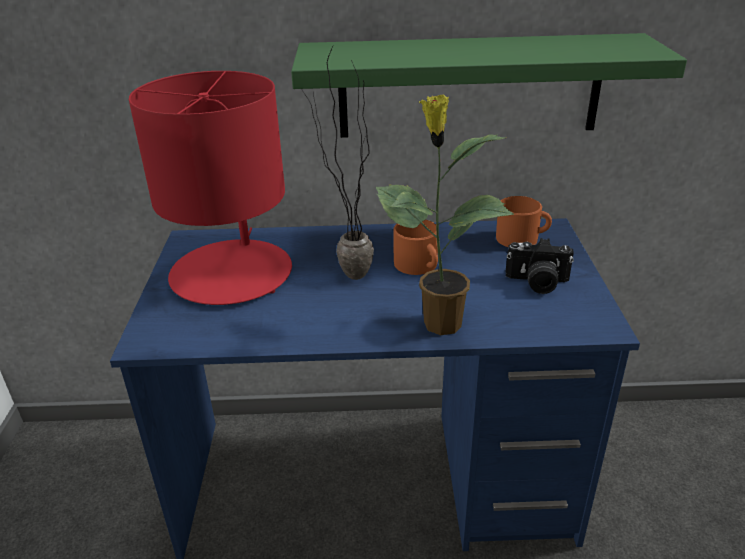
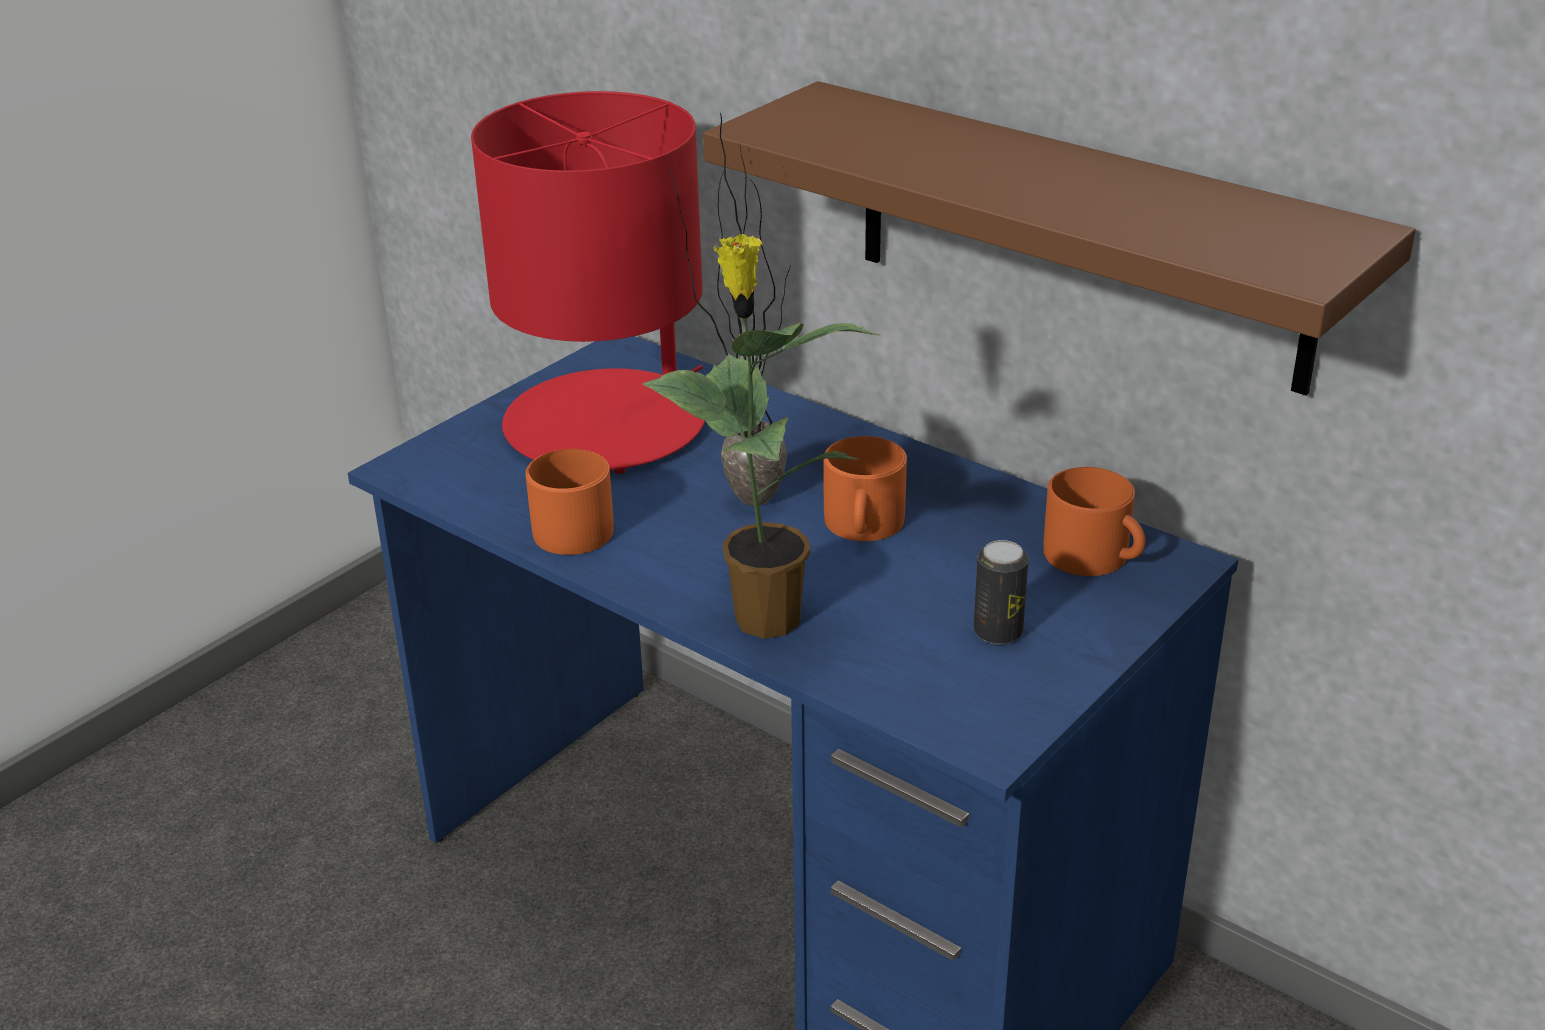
camera: 40 degrees right, 0 degrees up
green shelf [291,33,687,138] -> brown shelf [703,81,1415,395]
camera [505,238,574,294] -> can [973,540,1028,645]
none -> orange mug [525,449,614,555]

